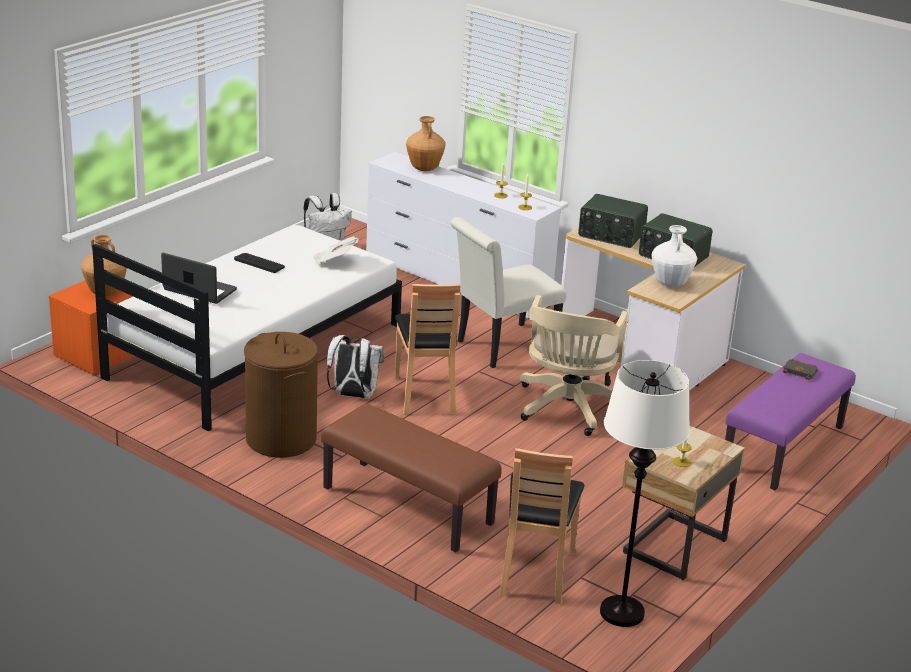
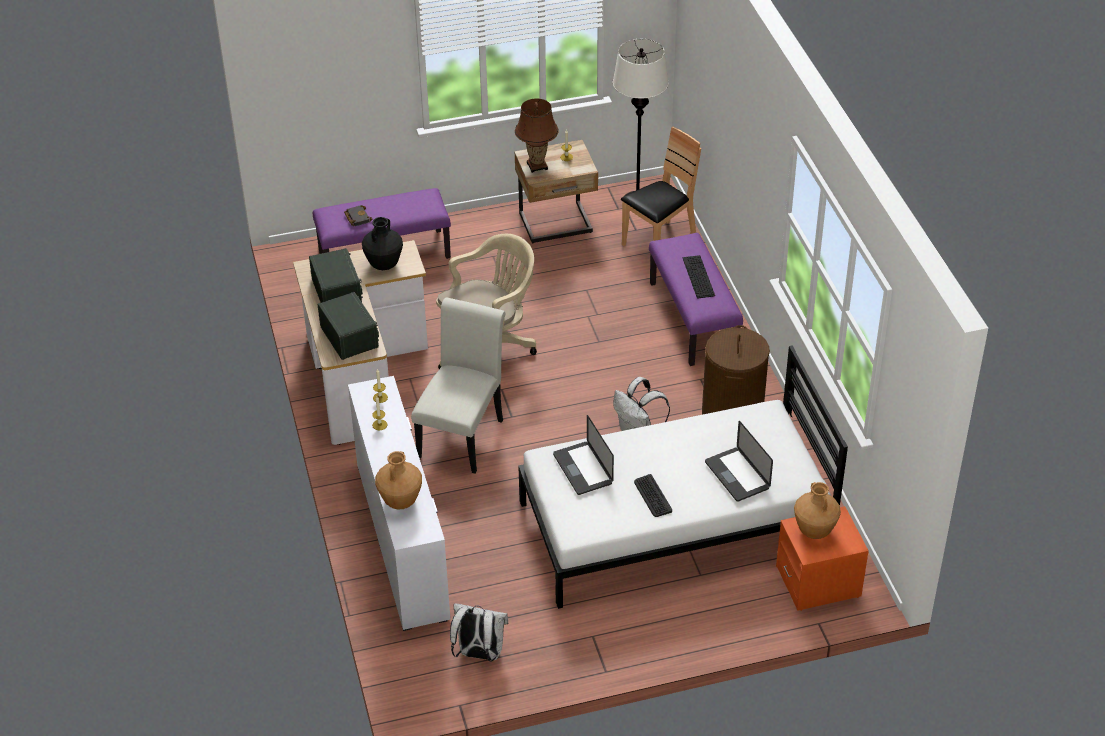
camera: 140 degrees left, 15 degrees up
newspaper [314,236,359,264] -> laptop [553,415,614,495]
brown bench [321,404,502,553] -> purple bench [649,233,743,366]
brown chair [395,284,461,415] -> none
white chair [451,217,567,368] -> white chair turned 75 degrees counterclockwise [411,297,506,474]
white vase [652,225,697,287] -> black vase [362,217,403,270]
none -> brown table lamp [515,98,559,173]
none -> keyboard [683,255,715,299]

